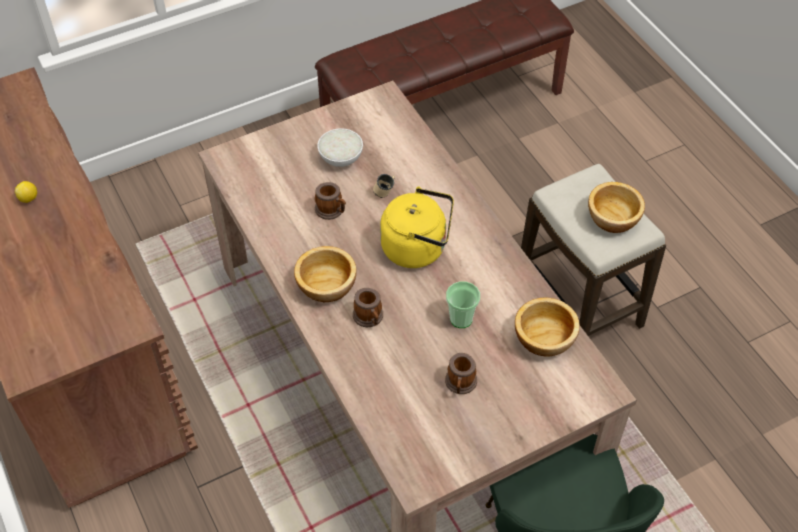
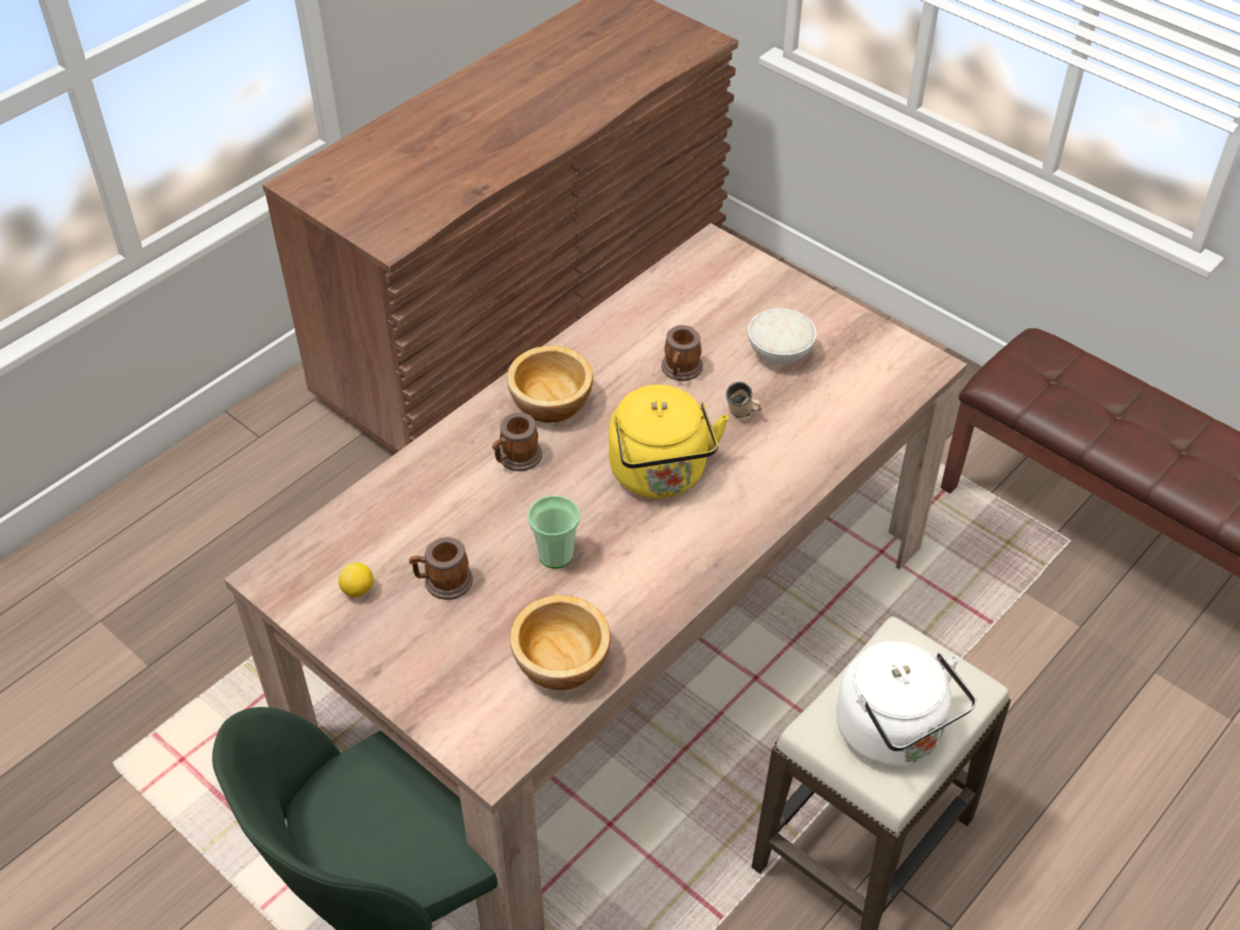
camera: 70 degrees right, 5 degrees down
lemon [15,181,37,203] -> lemon moved to [338,563,374,598]
bowl [588,182,645,233] -> white kettle [836,641,977,767]

